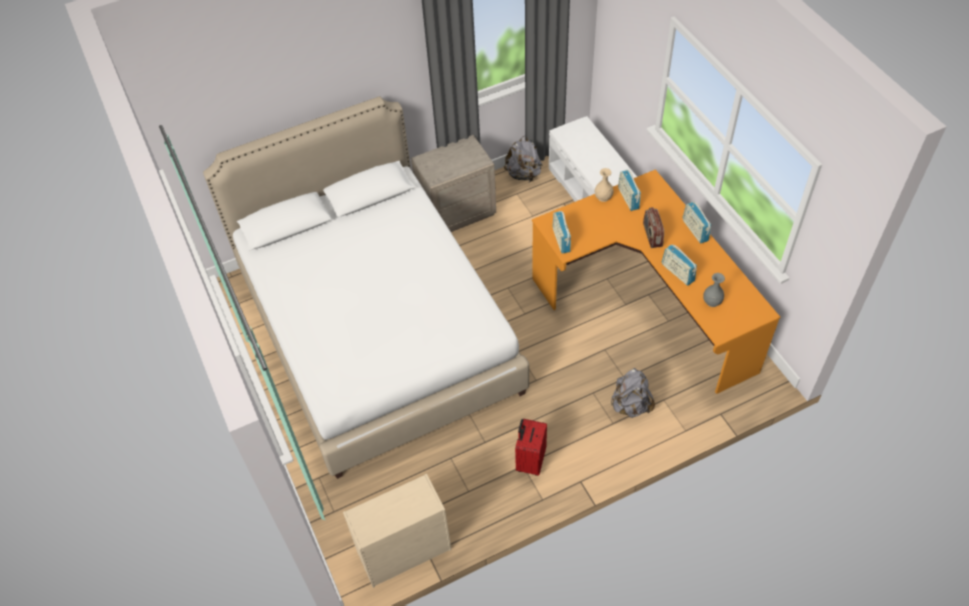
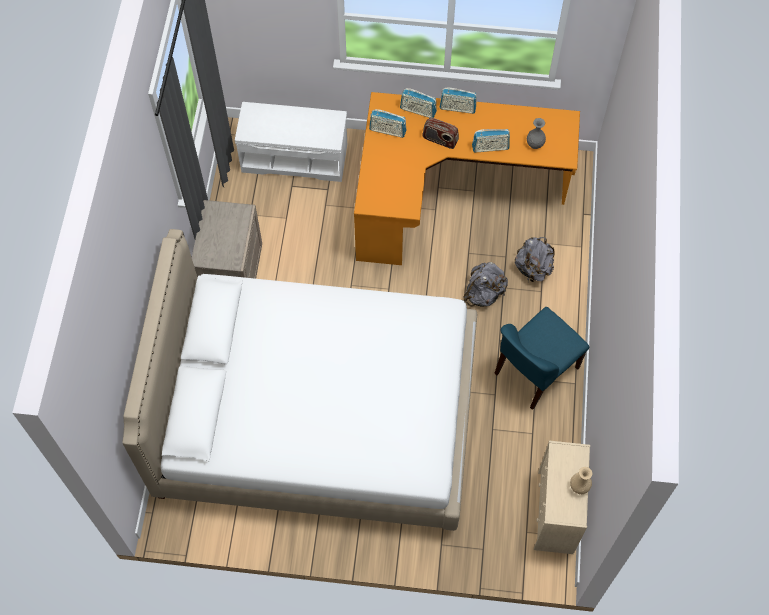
camera: 60 degrees left, 10 degrees up
grey backpack [504,135,542,183] -> grey backpack moved to [463,262,508,307]
red suitcase [515,418,547,476] -> blue chair [495,307,589,410]
radio [552,211,571,253] -> radio moved to [400,88,437,118]
beige vase [595,168,613,202] -> beige vase moved to [570,467,592,494]

